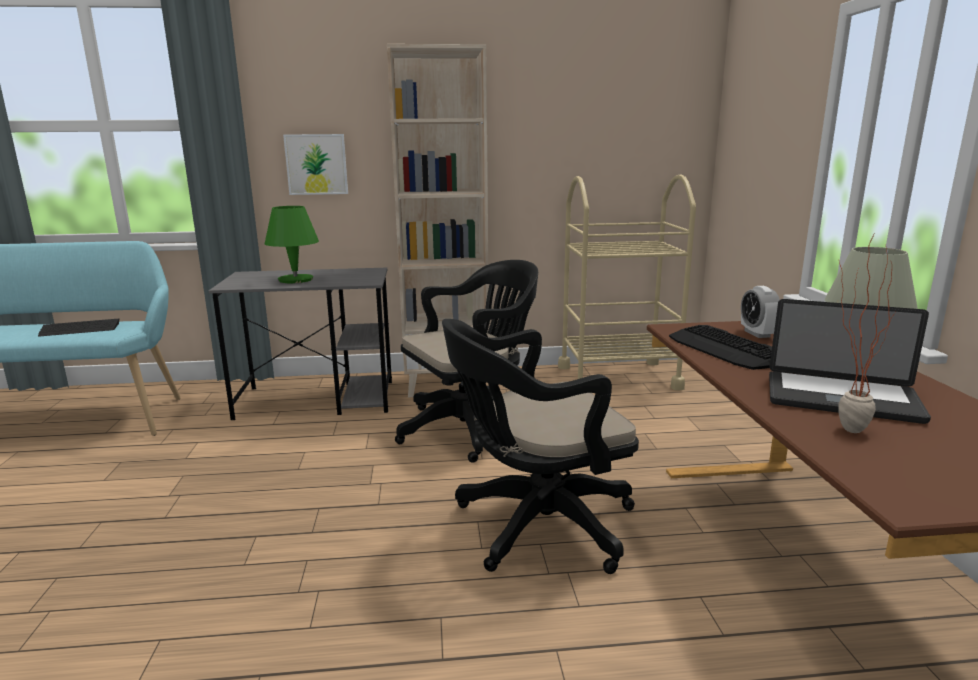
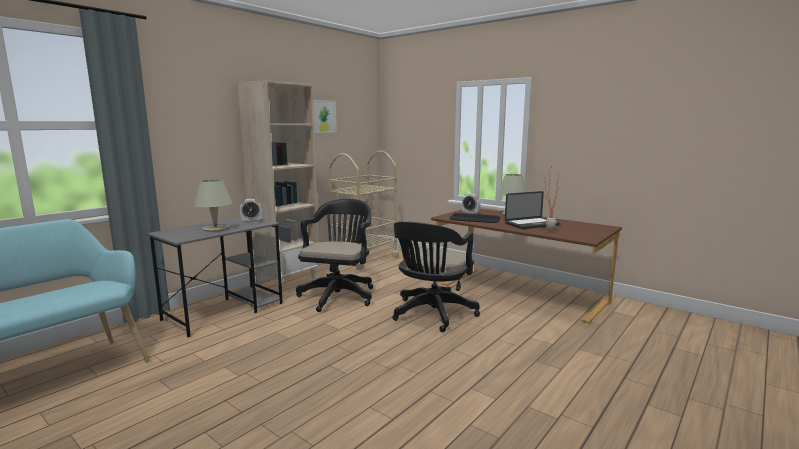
camera: 45 degrees left, 5 degrees down
keyboard [38,319,119,337] -> none
green table lamp [265,206,319,283] -> beige table lamp [194,179,232,232]
picture [283,134,348,195] -> picture moved to [313,100,337,133]
none -> alarm clock [240,199,262,223]

